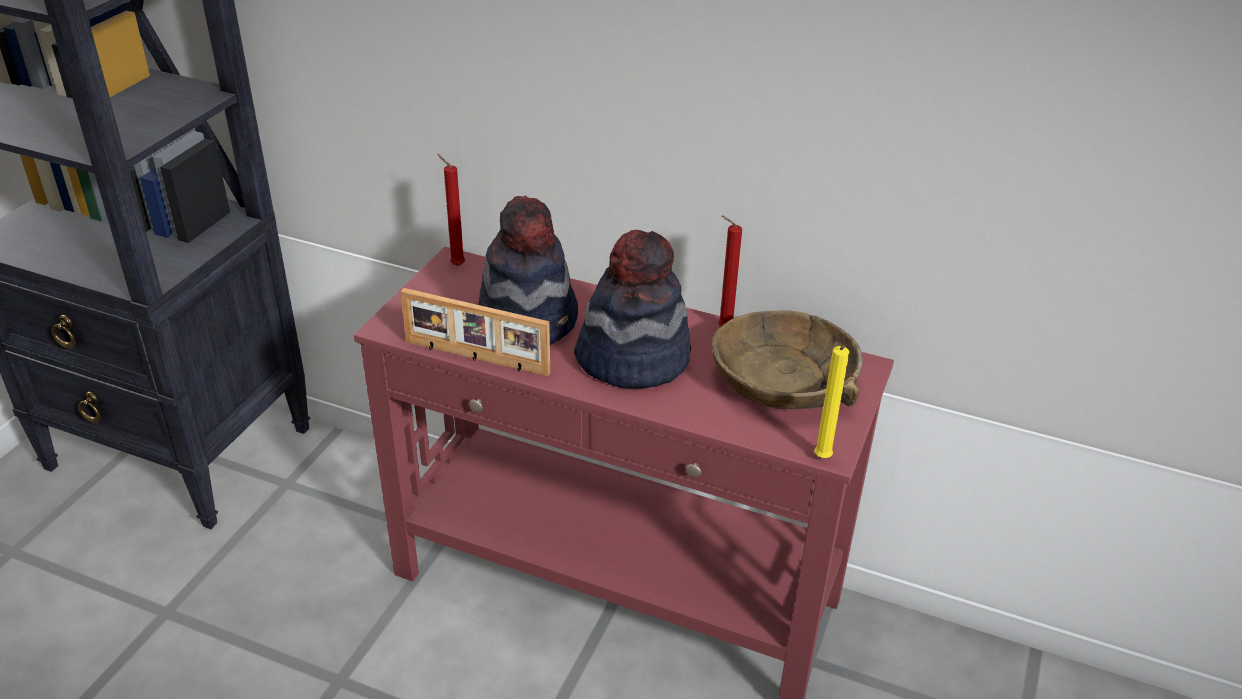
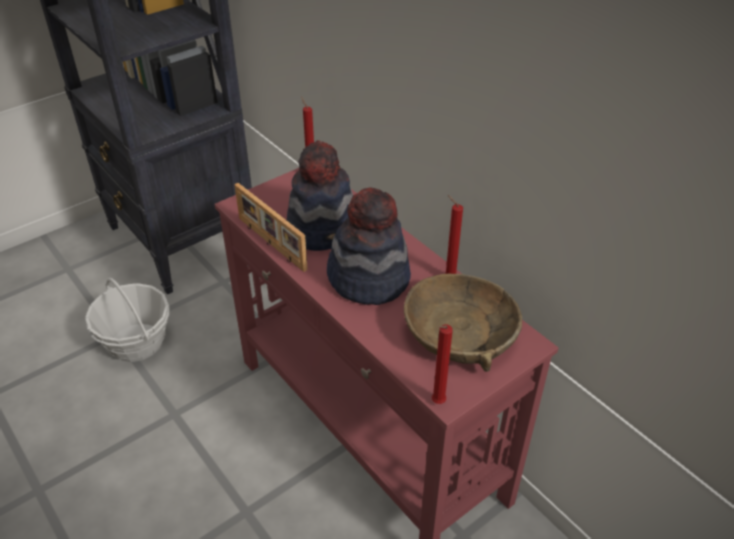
camera: 30 degrees right, 5 degrees up
yellow candle [814,345,849,458] -> red candle [432,324,453,404]
none -> basket [85,278,169,362]

